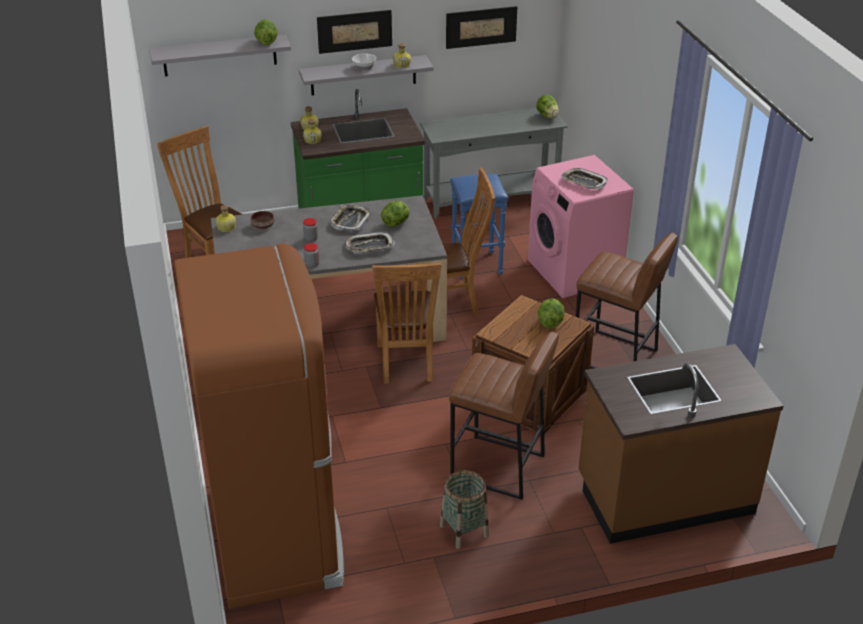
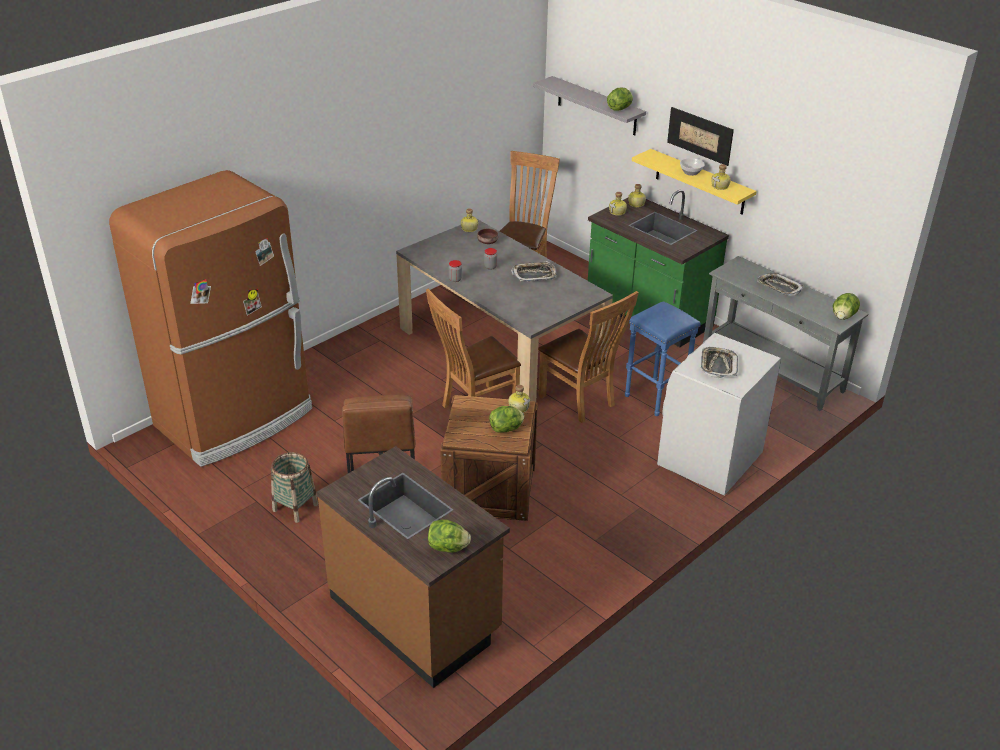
camera: 60 degrees right, 0 degrees up
grey shelf [299,55,434,95] -> yellow shelf [632,149,757,215]
tray [345,232,395,253] -> tray moved to [757,273,803,296]
lettuce [381,201,410,227] -> lettuce moved to [428,519,471,553]
picture [446,6,517,49] -> none
pink washing machine [528,155,634,298] -> white washing machine [657,333,781,496]
brown stool [576,232,678,369] -> none
none -> bottle [508,385,530,412]

